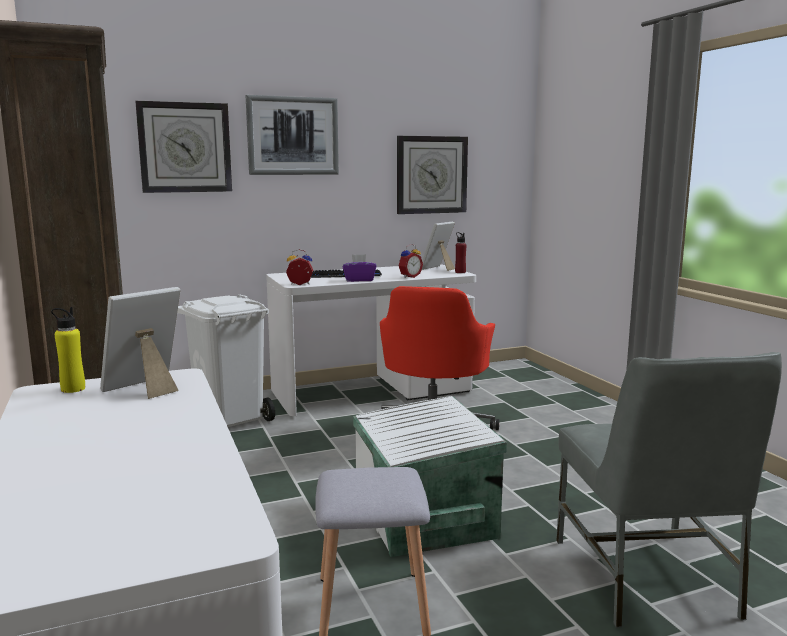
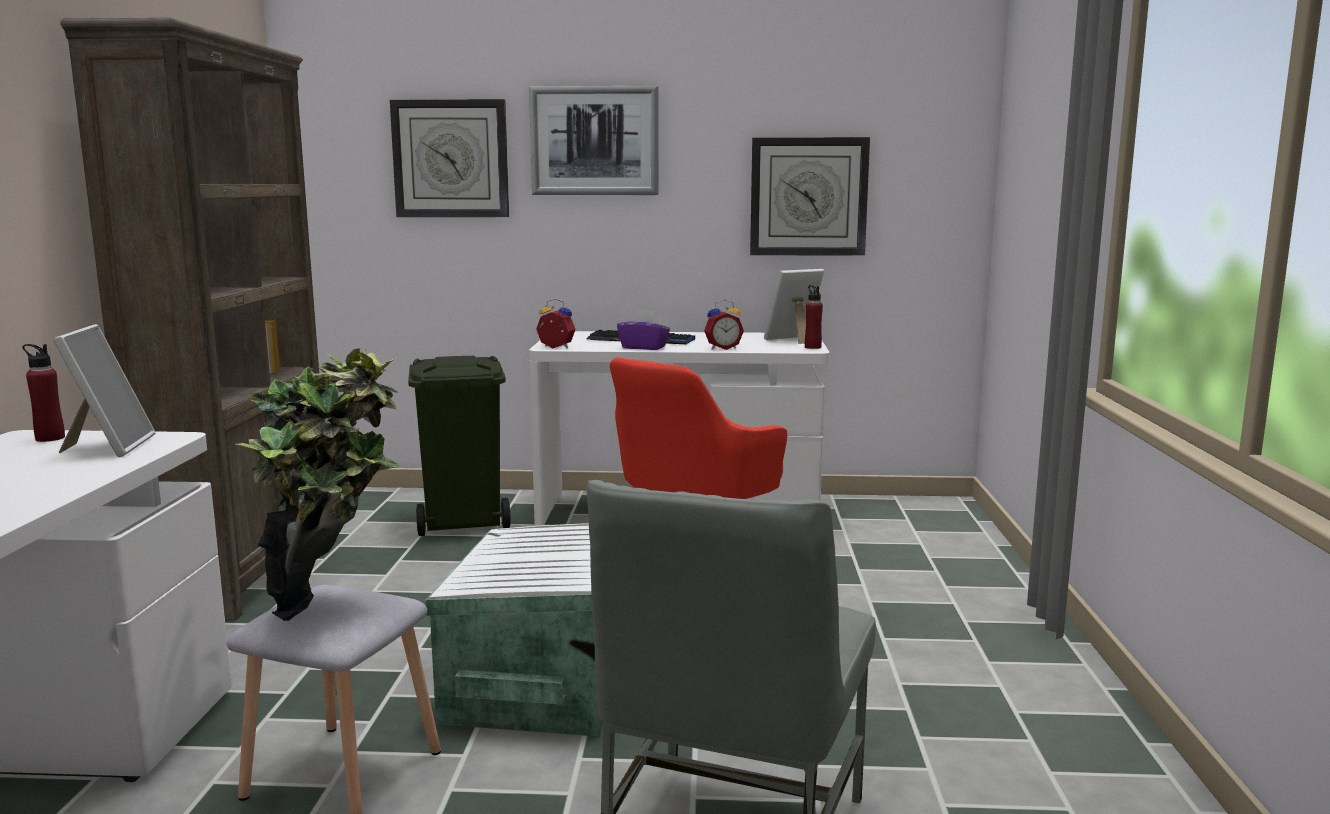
camera: 25 degrees right, 0 degrees up
yellow bottle [51,307,85,393] -> red bottle [22,344,65,442]
picture frame [100,287,180,399] -> picture frame turned 105 degrees clockwise [53,324,155,457]
white trash can [177,295,275,427] -> green trash can [408,356,511,536]
none -> potted plant [236,348,399,621]

